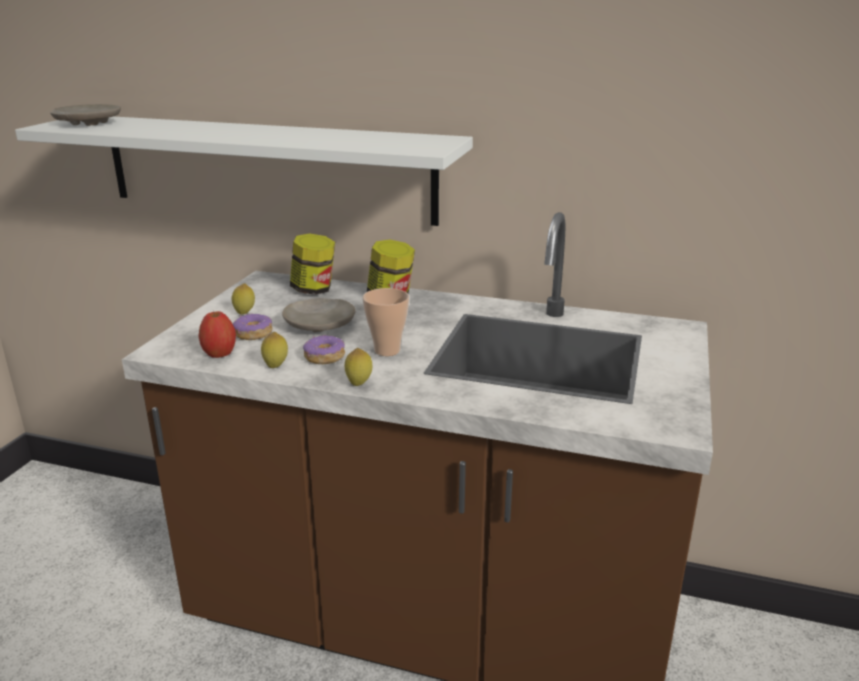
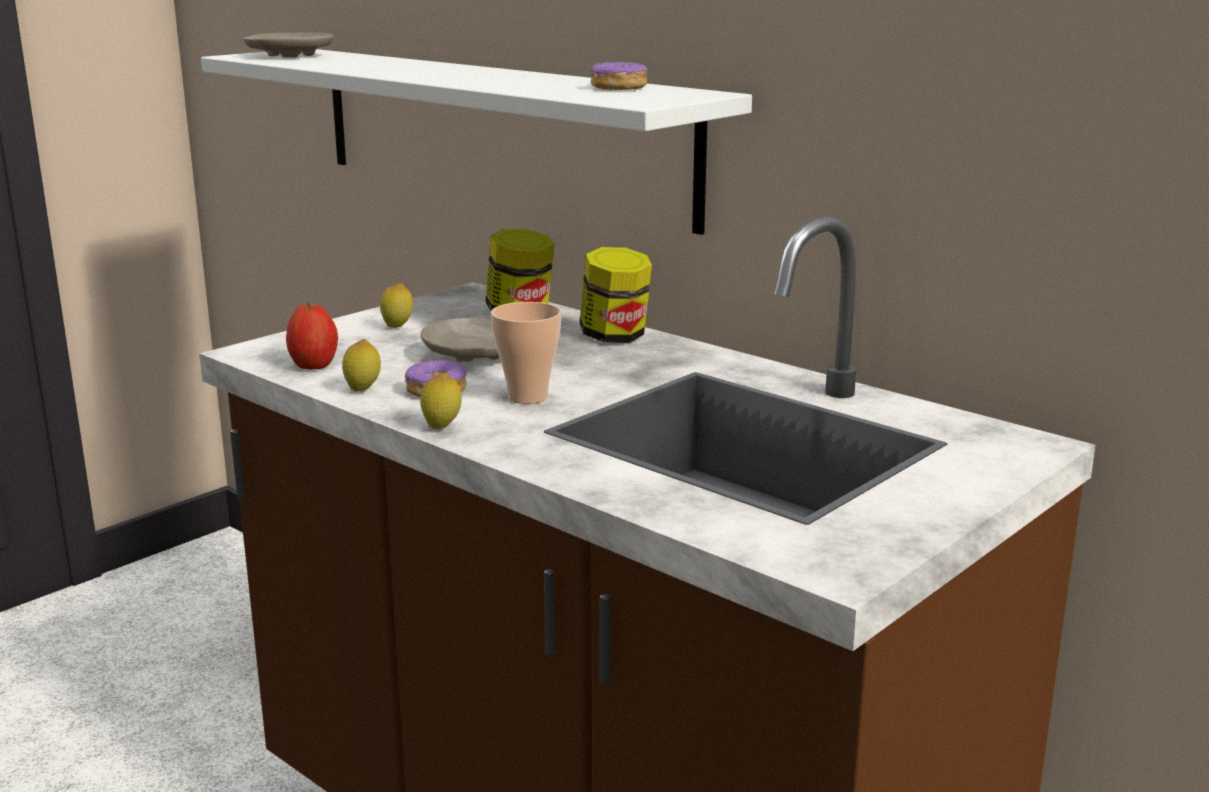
camera: 25 degrees right, 5 degrees down
donut [233,314,272,340] -> donut moved to [591,61,647,90]

